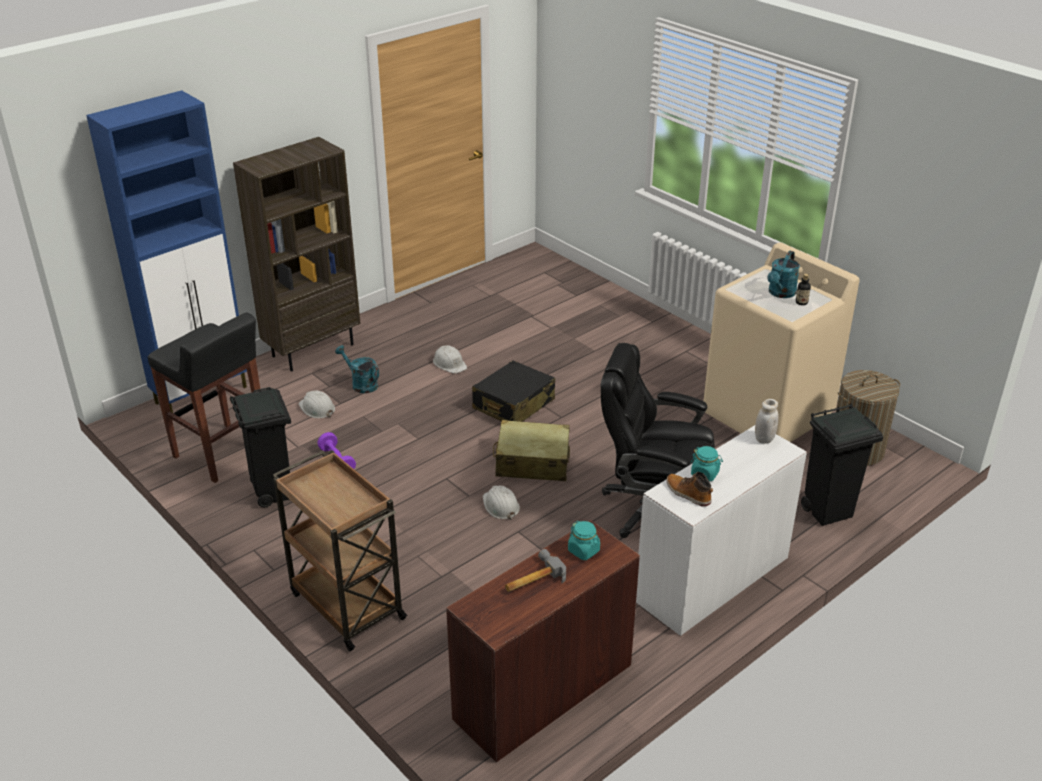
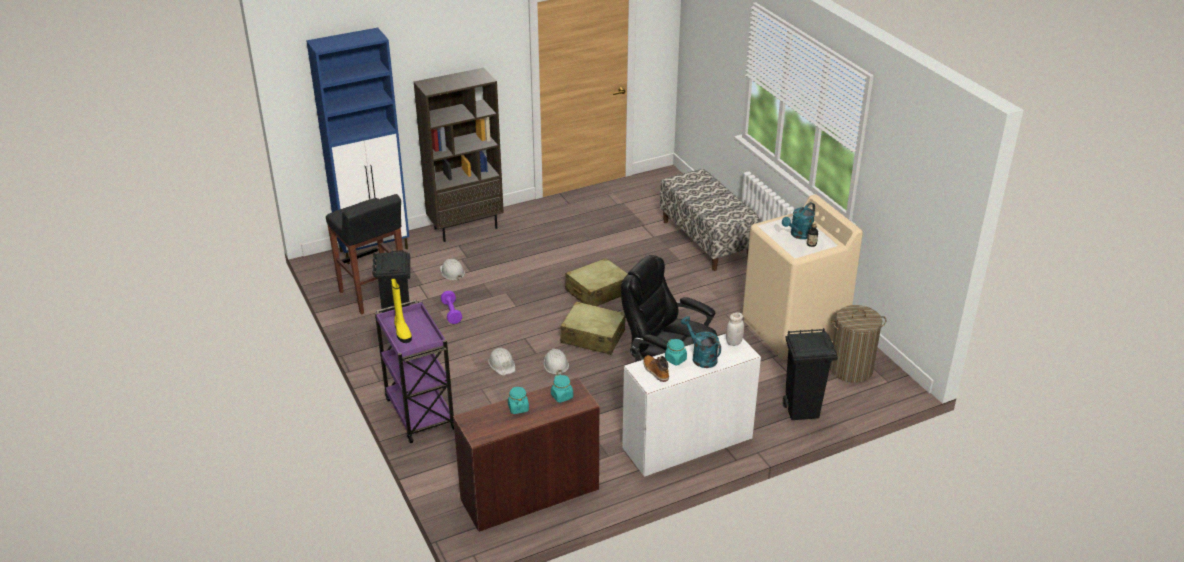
camera: 15 degrees right, 0 degrees up
brown cart [273,450,408,651] -> purple cart [375,300,454,443]
turquoise watering can [335,345,379,393] -> turquoise watering can moved to [681,316,721,368]
white hard hat [433,345,467,374] -> white hard hat moved to [488,348,515,375]
black suitcase [472,360,555,422] -> beige suitcase [565,258,628,306]
hammer [505,549,566,592] -> turquoise jar [508,386,529,414]
none -> yellow boot [391,278,412,343]
none -> bench [660,169,760,271]

